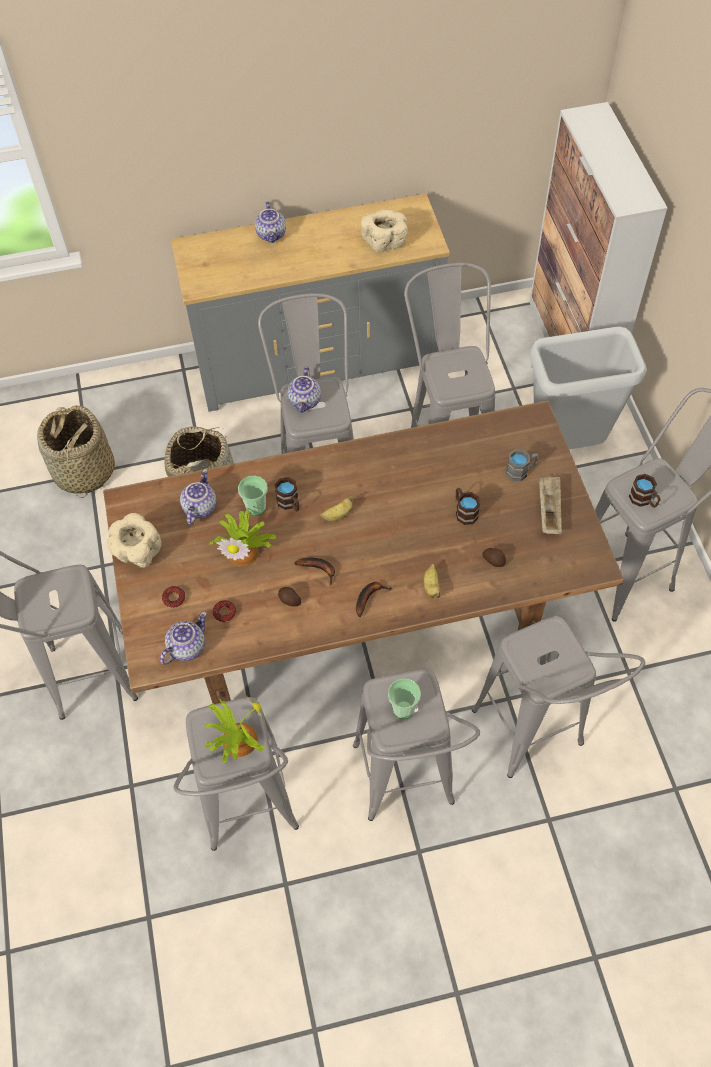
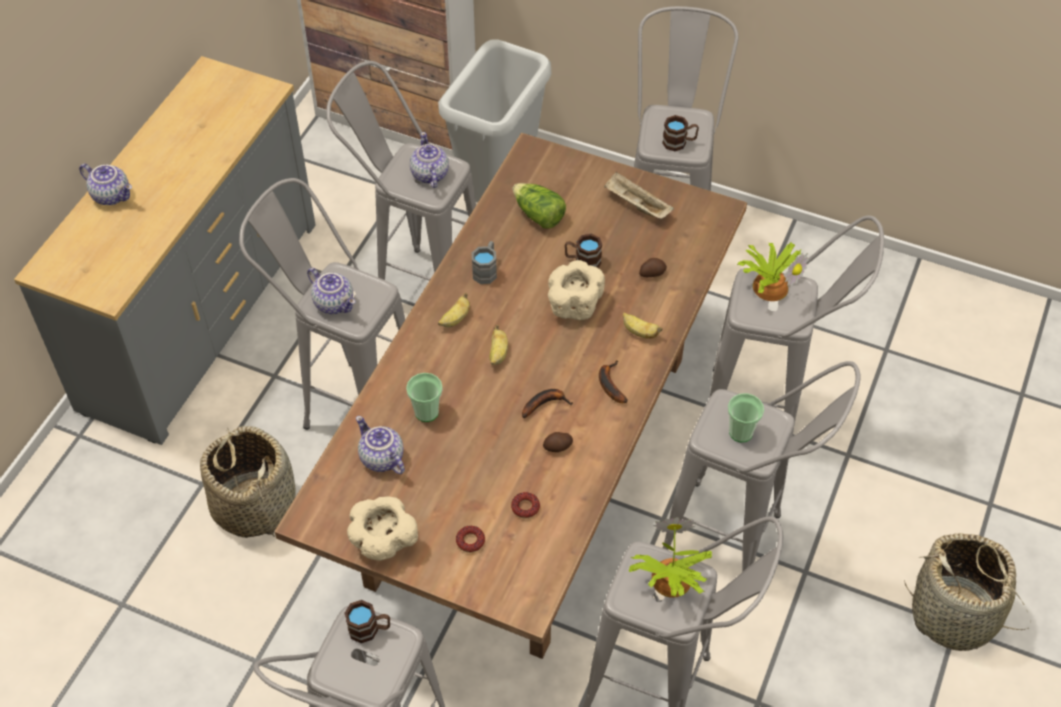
camera: 55 degrees left, 5 degrees down
basket [37,405,115,498] -> basket moved to [904,533,1028,651]
teapot [160,612,207,665] -> teapot moved to [410,132,449,188]
potted plant [209,510,277,567] -> potted plant moved to [737,242,809,301]
brown mug [275,477,299,512] -> brown mug moved to [345,600,390,643]
beige bowl [361,210,408,252] -> beige bowl moved to [548,260,605,320]
grey mug [506,449,539,481] -> grey mug moved to [472,241,497,284]
none -> banana [438,293,470,327]
none -> lettuce [513,183,566,228]

